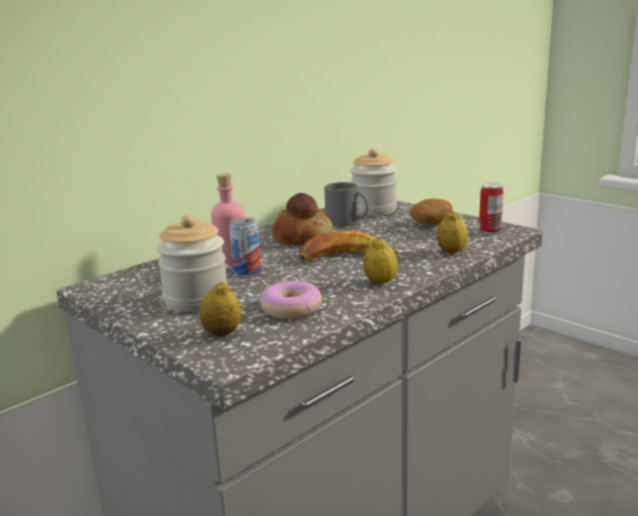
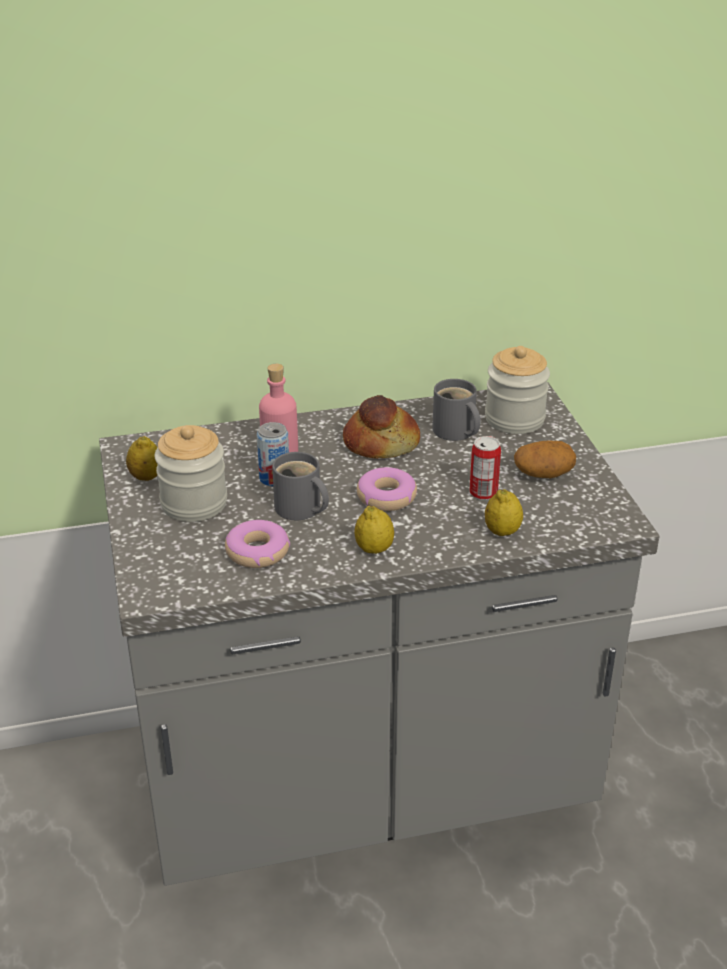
camera: 30 degrees right, 15 degrees up
lemon [200,281,241,336] -> lemon moved to [126,436,158,481]
banana [299,231,401,260] -> donut [357,467,417,511]
can [479,183,503,234] -> can moved to [469,436,501,500]
none -> grey mug [272,452,329,520]

